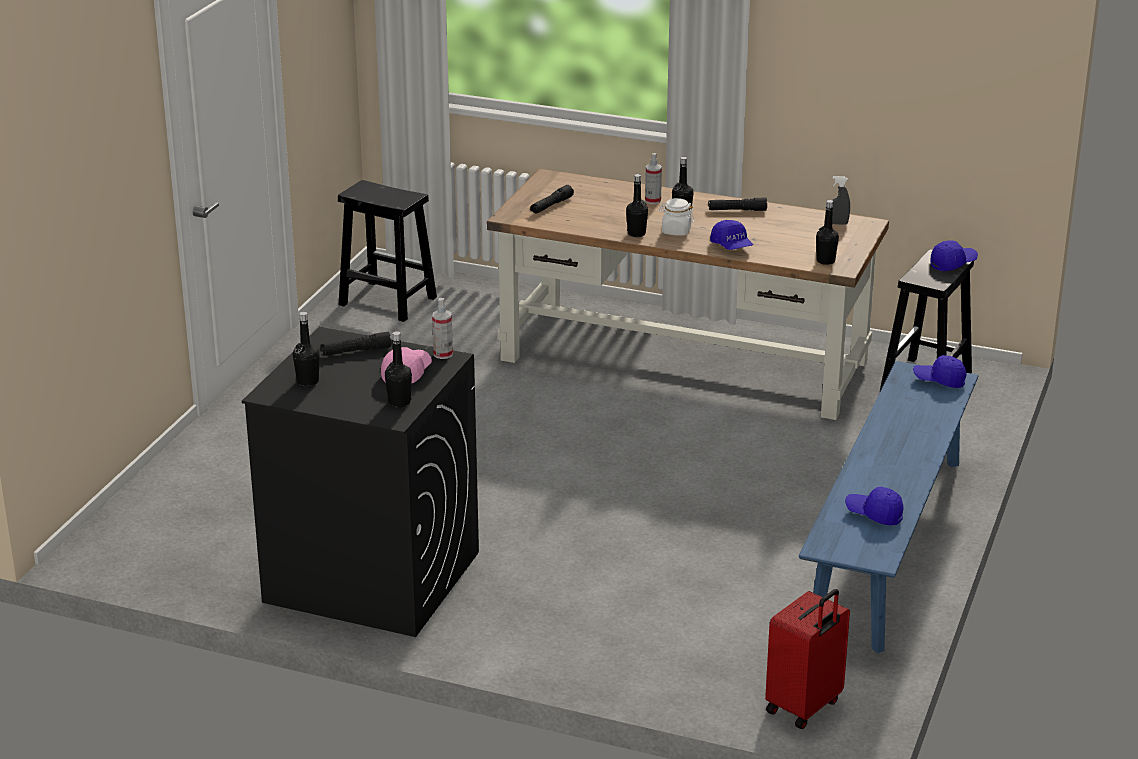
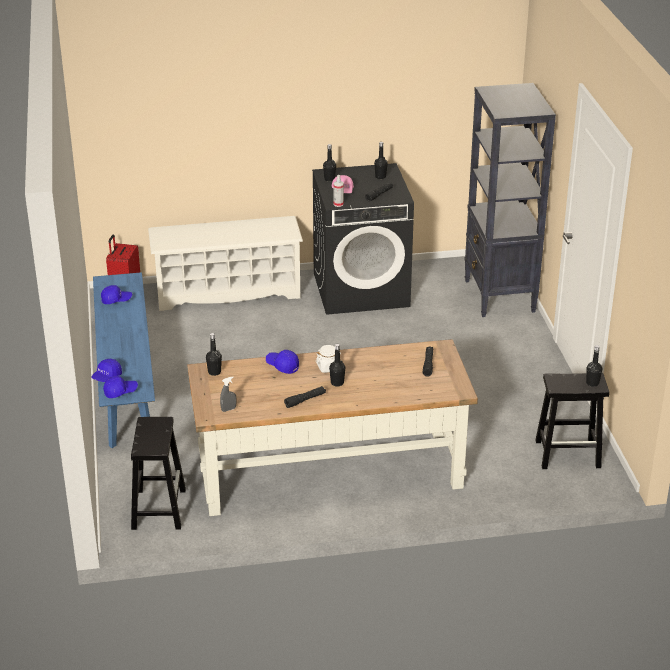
camera: 150 degrees right, 5 degrees up
black bottle [626,174,648,237] -> black bottle moved to [586,345,602,387]
spray bottle [645,153,662,204] -> none
blue cap [930,240,978,271] -> blue cap moved to [91,359,122,382]
none -> white shoe rack [148,216,303,311]
none -> black bookcase [464,83,556,317]

